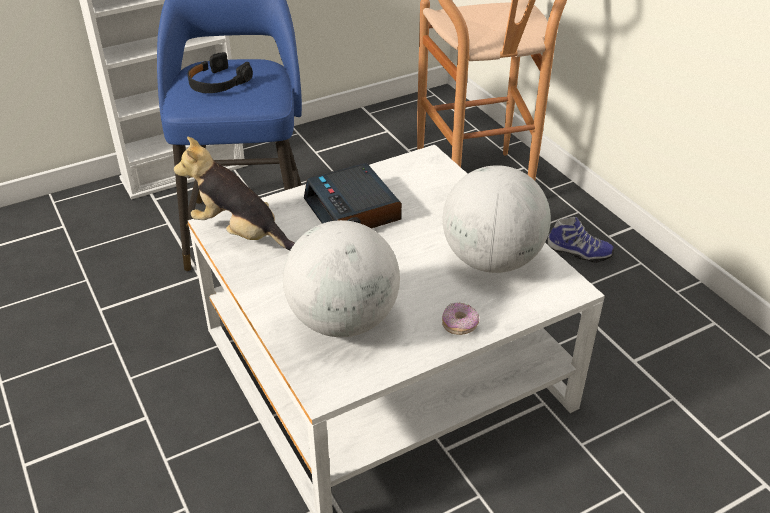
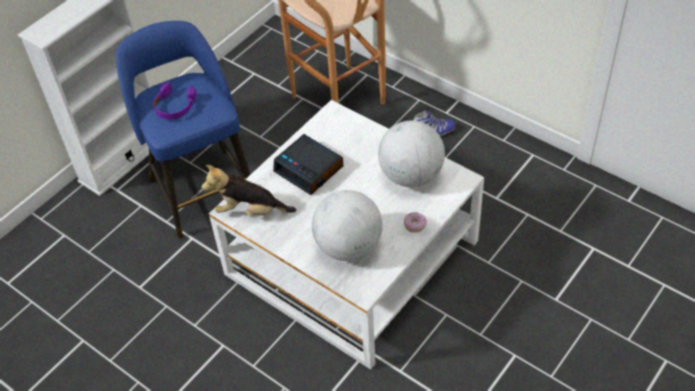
camera: 20 degrees left, 10 degrees up
black headphones [188,52,253,93] -> purple headphones [153,82,196,120]

